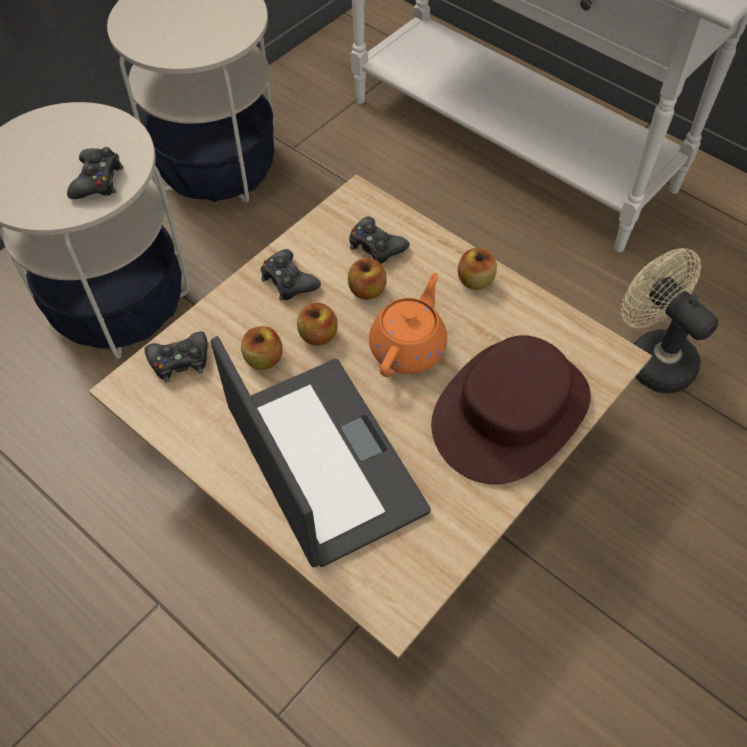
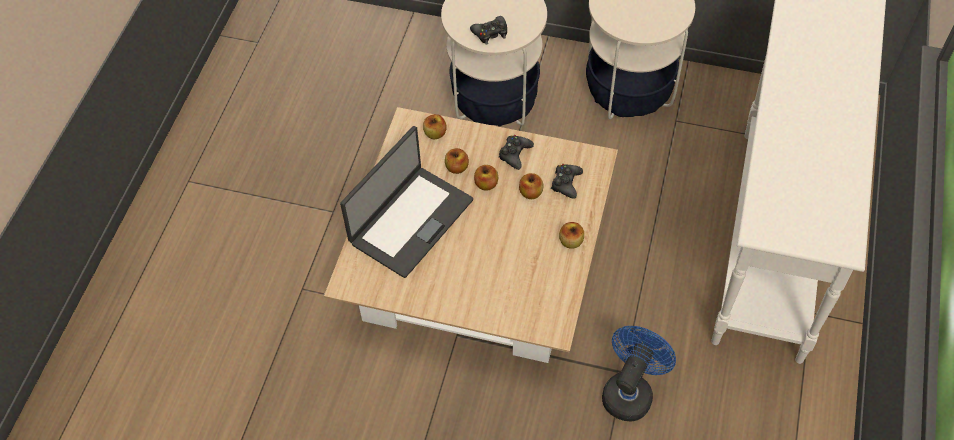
camera: 65 degrees right, 0 degrees up
black game controller [144,332,208,383] -> apple [423,114,446,139]
orange teapot [369,273,447,377] -> none
brown hat [431,335,591,484] -> none
beige fan [621,248,718,393] -> blue fan [602,326,676,421]

